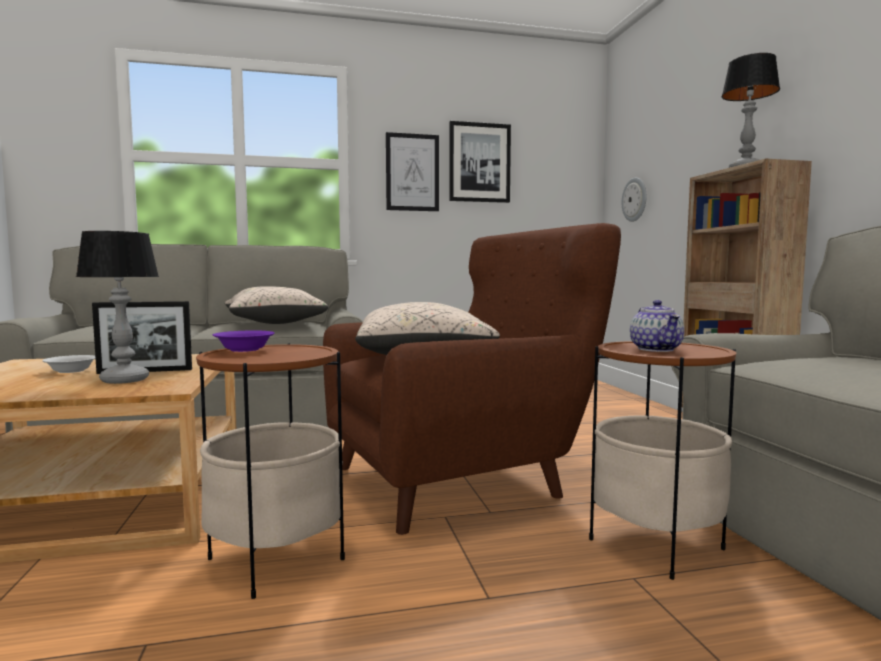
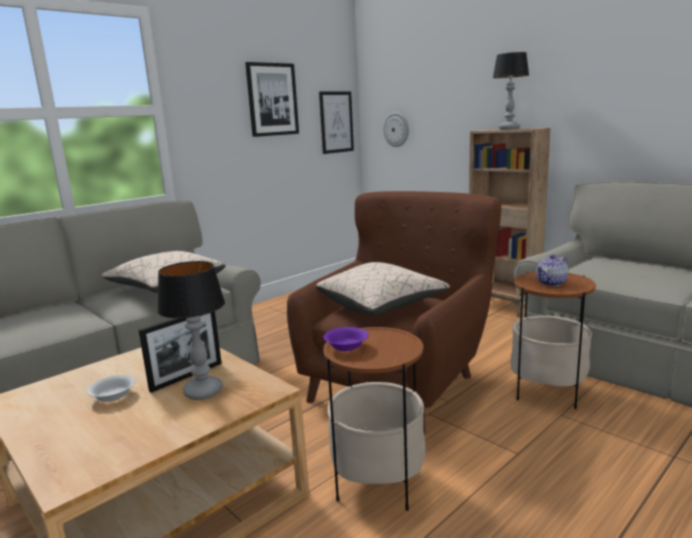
camera: 30 degrees left, 10 degrees up
picture [386,132,439,211] -> picture moved to [319,91,354,154]
teapot [630,300,684,352] -> teapot turned 90 degrees clockwise [536,254,569,286]

